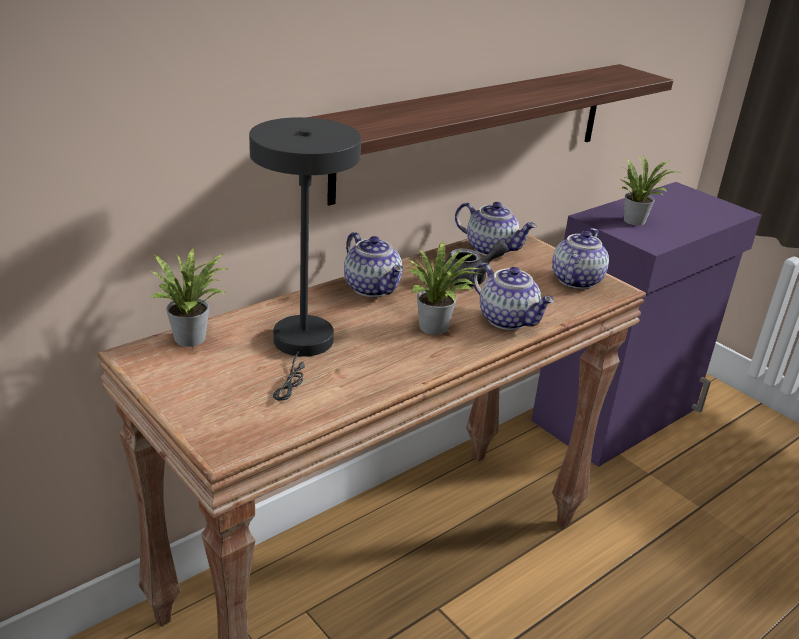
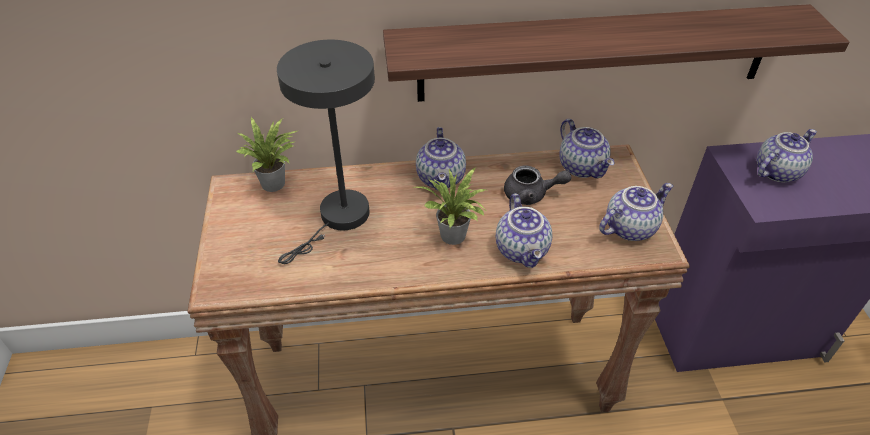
camera: 35 degrees right, 15 degrees up
potted plant [620,156,681,226] -> teapot [757,129,817,183]

